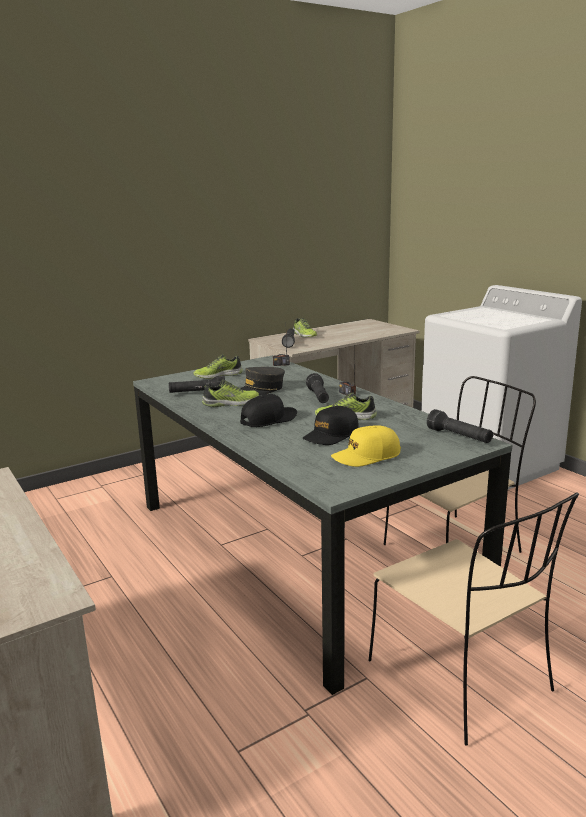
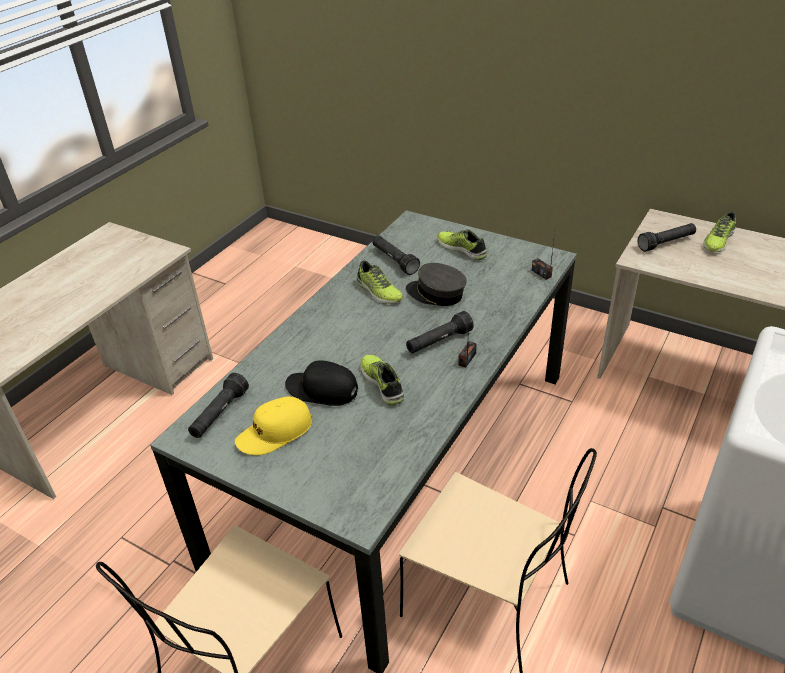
camera: 65 degrees right, 20 degrees up
black cap [240,394,297,427] -> none
yellow cap [331,425,401,467] -> yellow cap turned 75 degrees counterclockwise [235,397,312,455]
black flashlight [427,409,493,443] -> black flashlight moved to [188,373,249,438]

